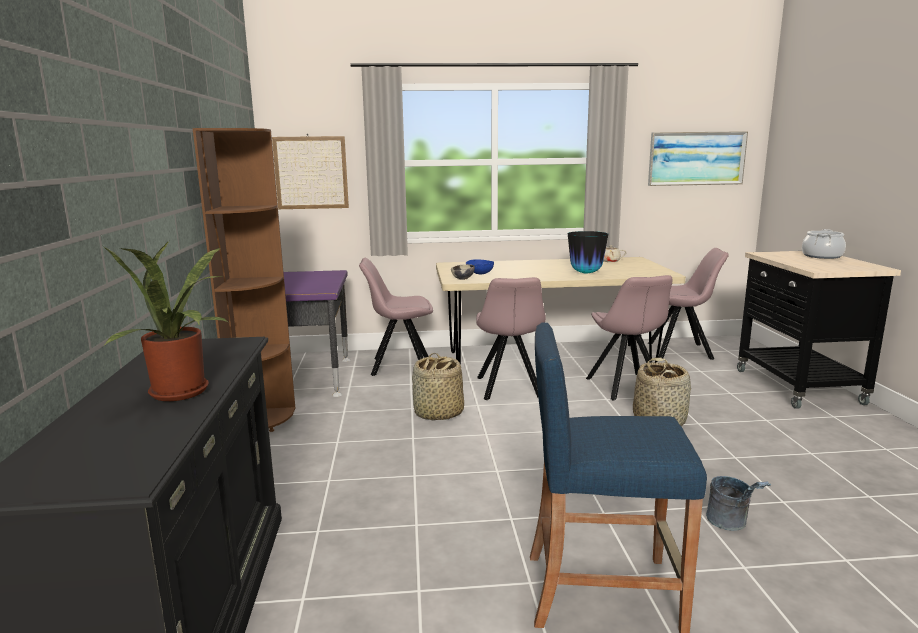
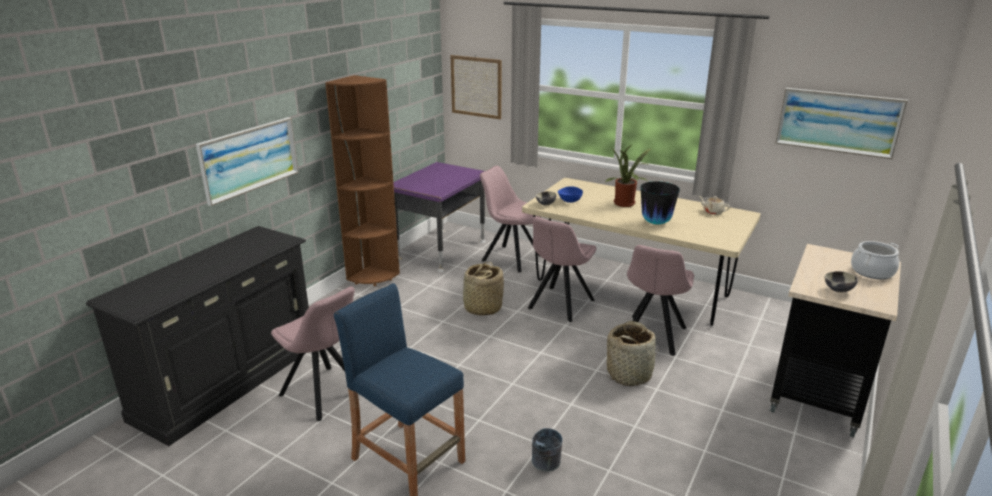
camera: 35 degrees right, 10 degrees up
potted plant [103,241,229,401] -> potted plant moved to [605,144,651,207]
pink chair [648,248,729,360] -> pink chair moved to [271,286,355,421]
none -> picture [196,117,299,206]
none -> bowl [825,271,858,293]

